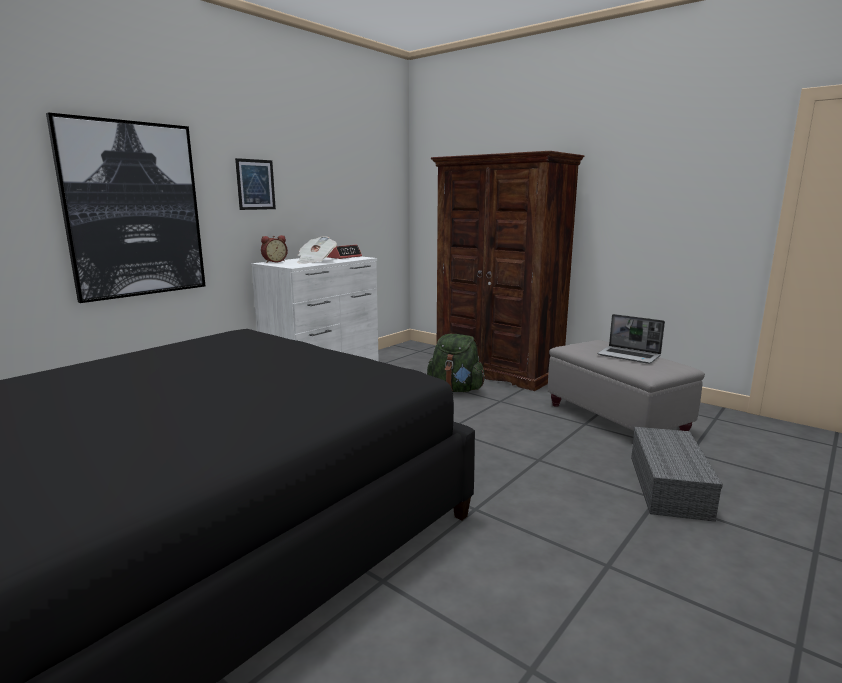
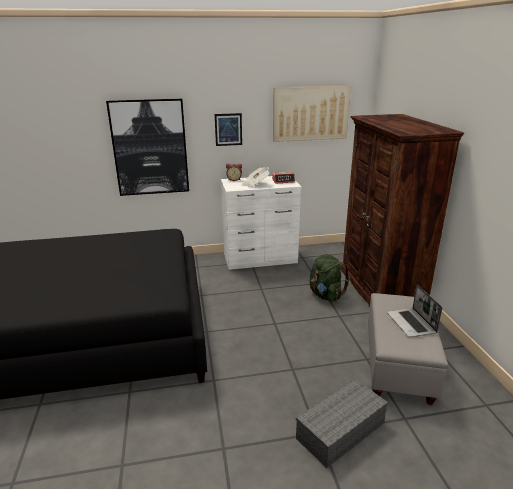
camera: 40 degrees right, 10 degrees up
none -> picture [273,86,351,142]

